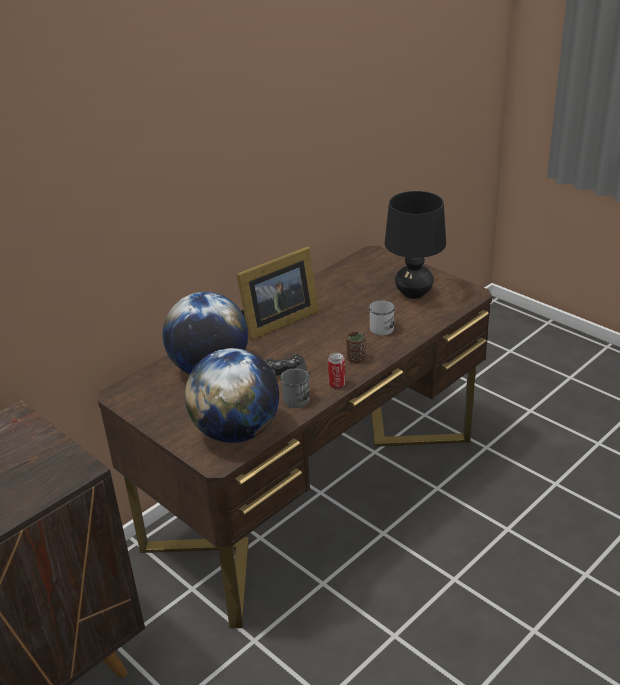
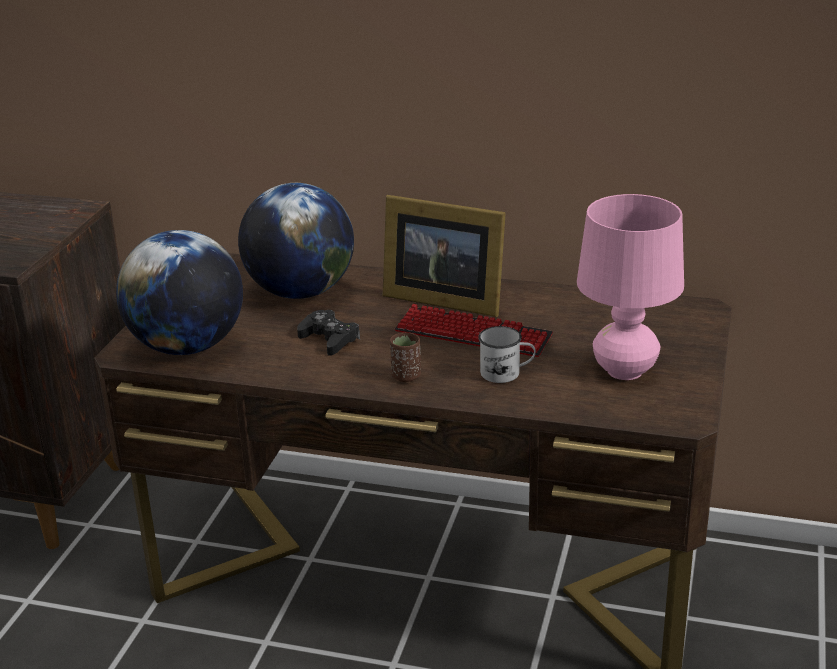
camera: 60 degrees right, 5 degrees down
grey mug [280,368,310,408] -> none
can [328,353,345,389] -> none
black table lamp [384,191,446,299] -> pink table lamp [577,194,684,380]
none -> keyboard [395,304,553,357]

